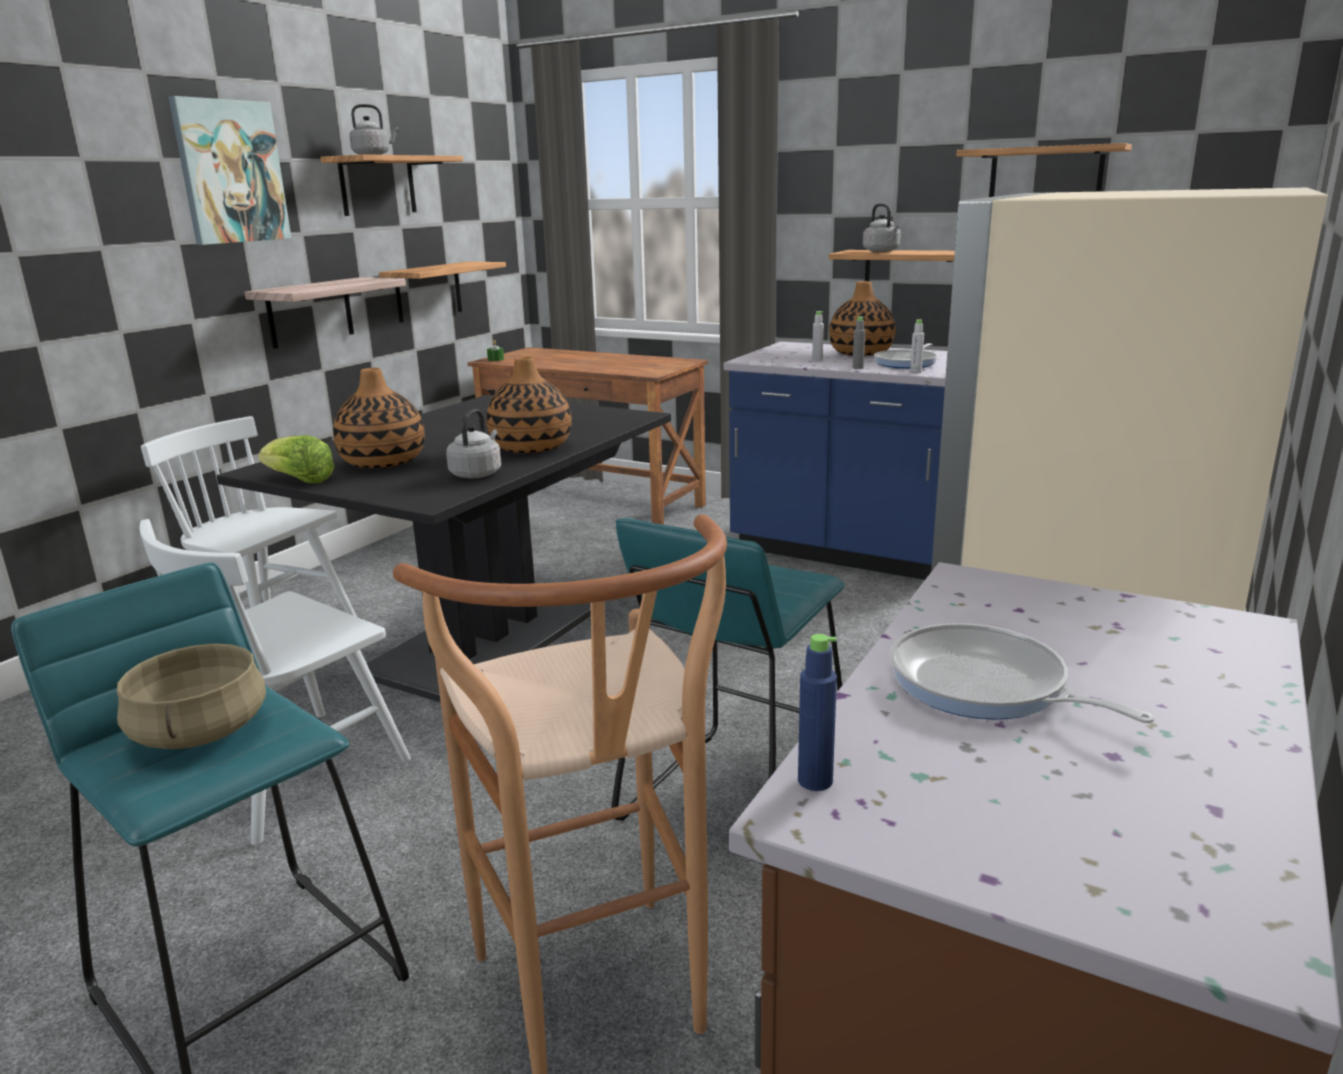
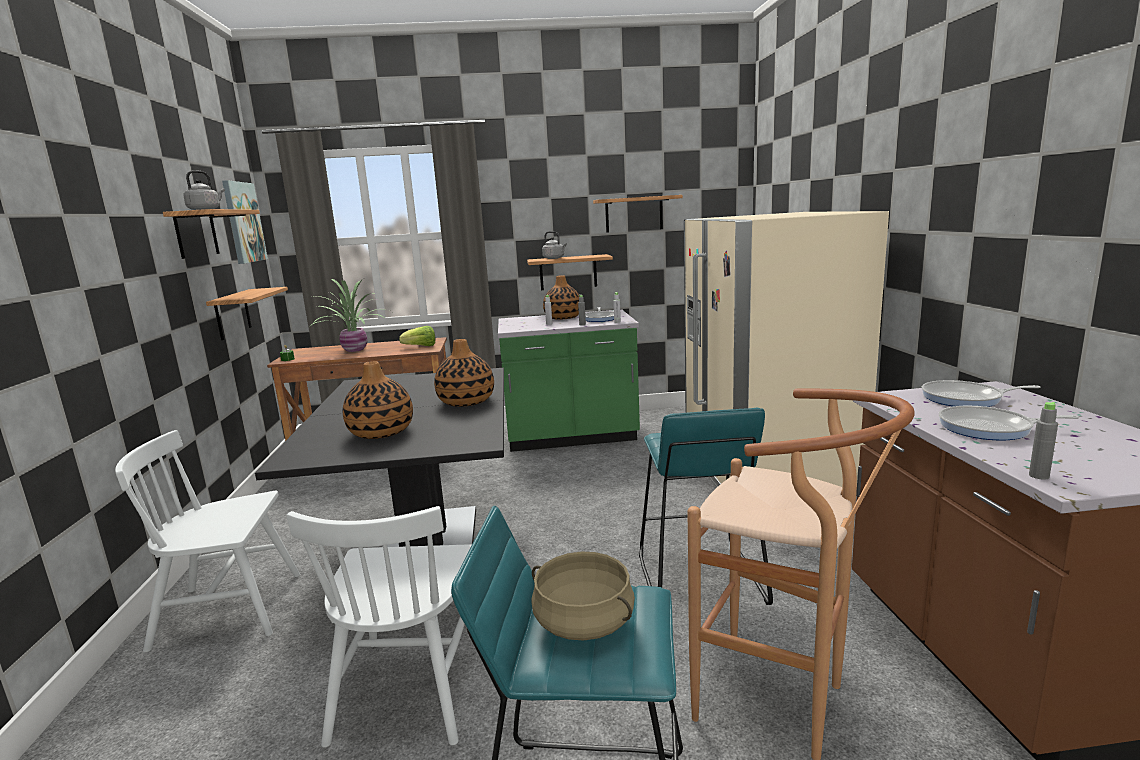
camera: 35 degrees left, 5 degrees down
picture [169,96,291,245] -> picture moved to [222,180,268,264]
shelf [245,277,406,349] -> none
lettuce [258,435,335,483] -> lettuce moved to [399,326,435,346]
grey kettle [446,409,501,478] -> none
blue counter [724,342,947,580] -> green counter [498,309,640,452]
blue bottle [798,634,837,791] -> grey bottle [1029,402,1058,480]
none -> potted plant [309,278,383,352]
none -> frying pan [922,380,1040,407]

